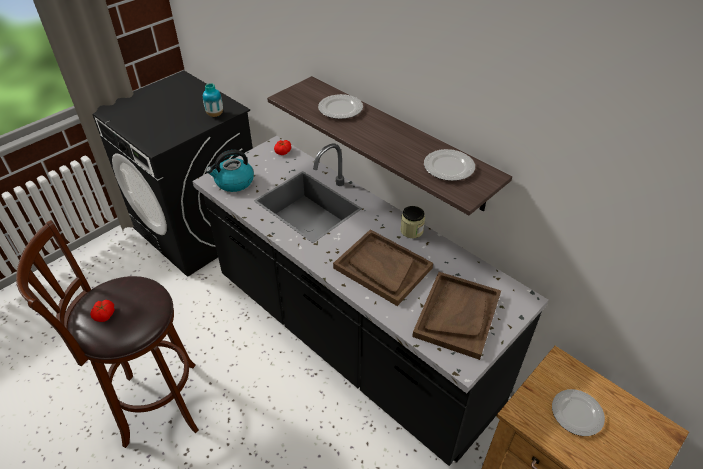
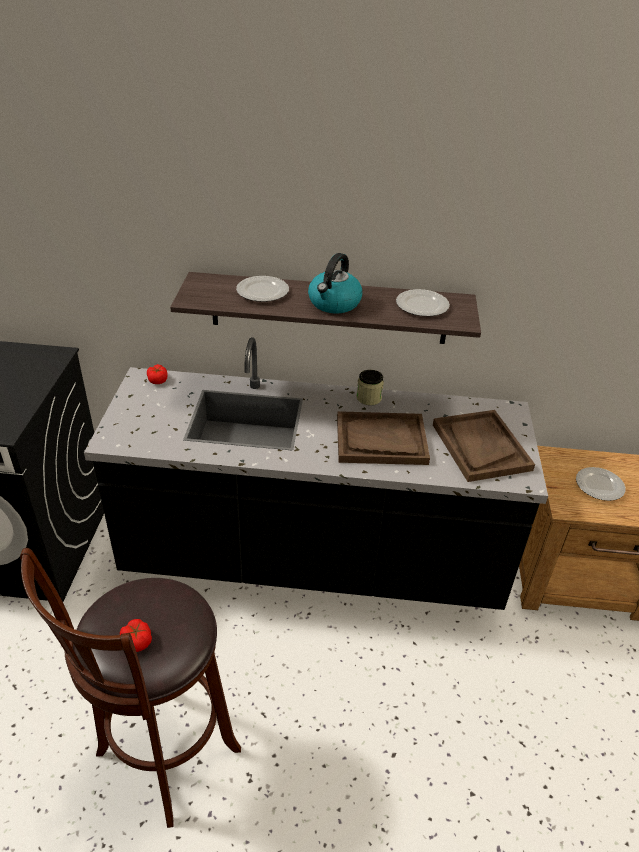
camera: 40 degrees left, 5 degrees down
vase [203,83,223,117] -> none
kettle [206,150,254,192] -> kettle moved to [308,253,362,314]

